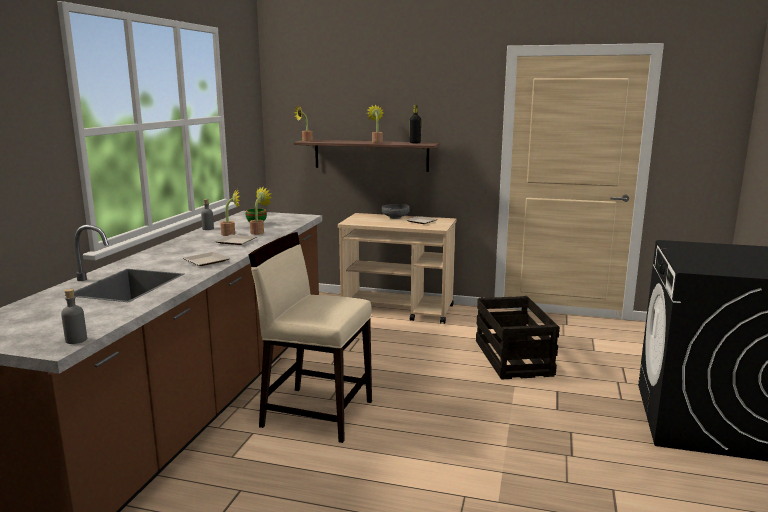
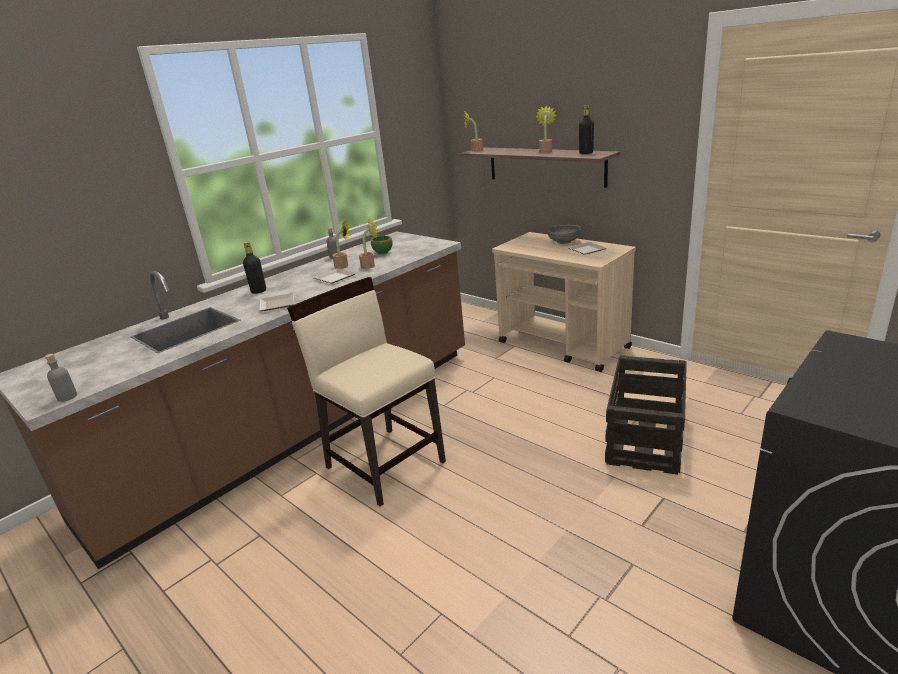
camera: 30 degrees right, 10 degrees up
none -> black bottle [243,242,266,294]

